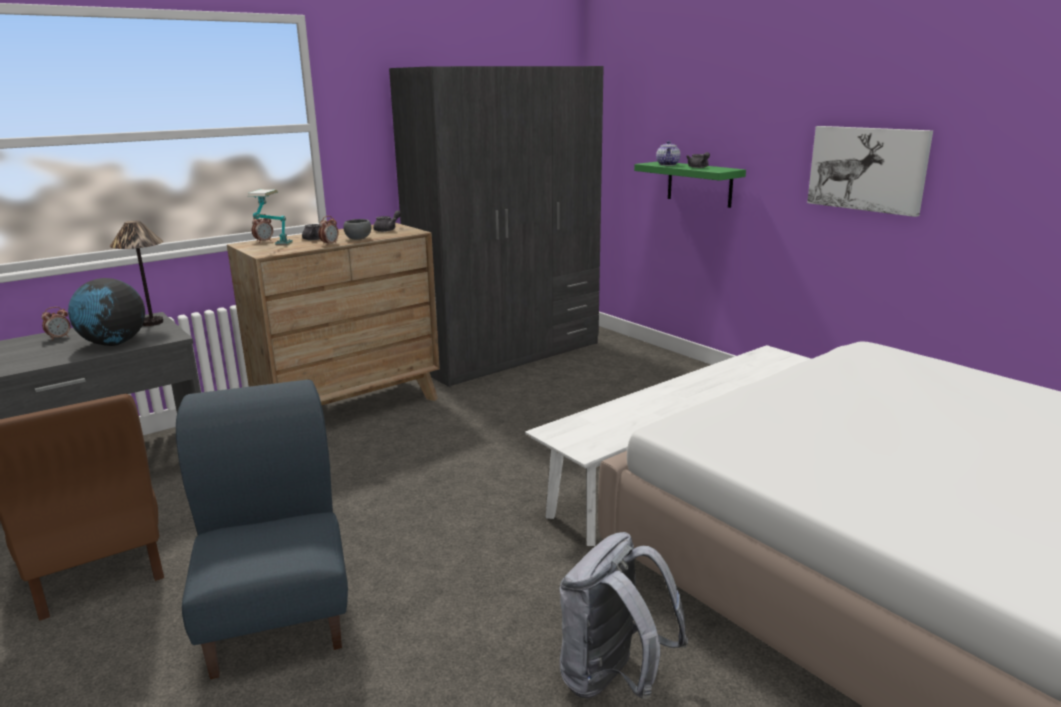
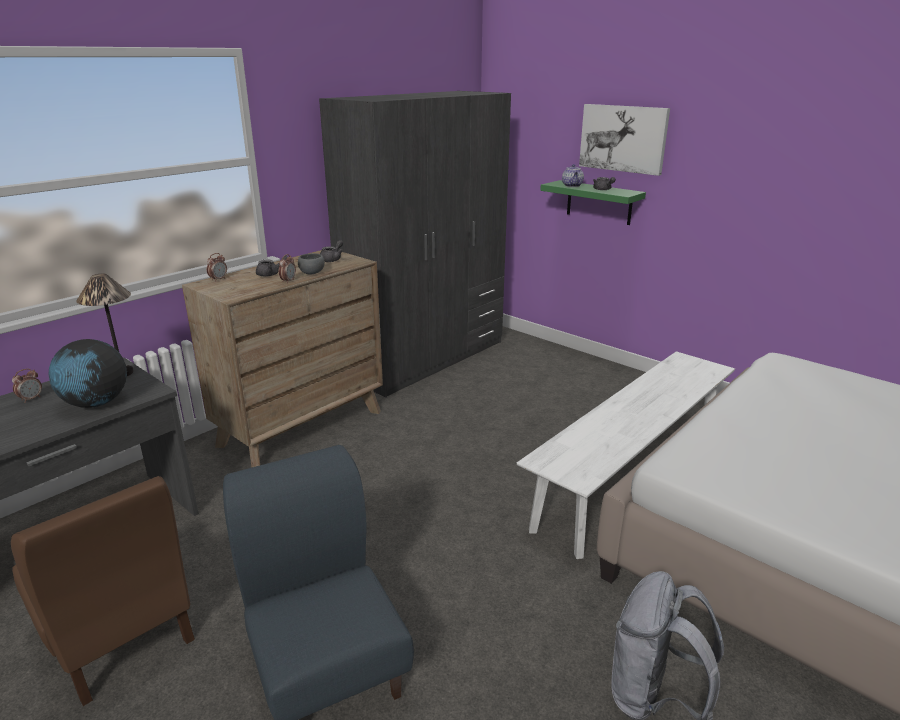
camera: 10 degrees left, 5 degrees up
table lamp [248,189,293,245] -> none
picture [807,126,933,217] -> picture moved to [579,104,670,176]

